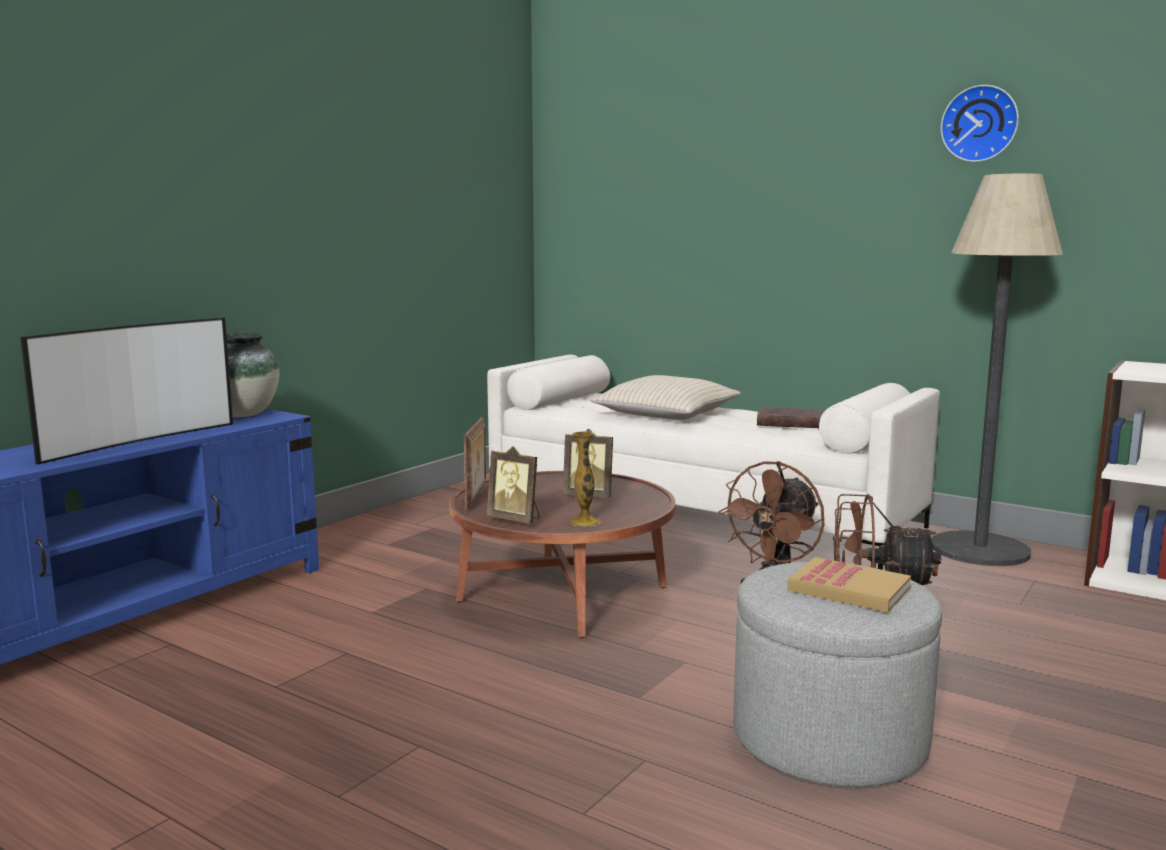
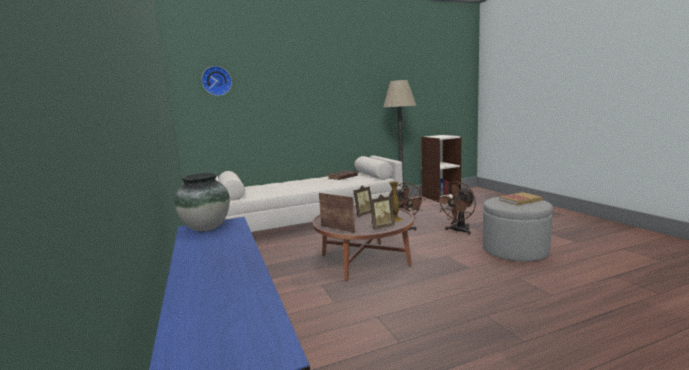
camera: 55 degrees left, 0 degrees up
television [20,318,233,465] -> none
beige pillow [590,375,741,420] -> none
wall clock [941,85,1019,162] -> wall clock moved to [201,66,232,96]

